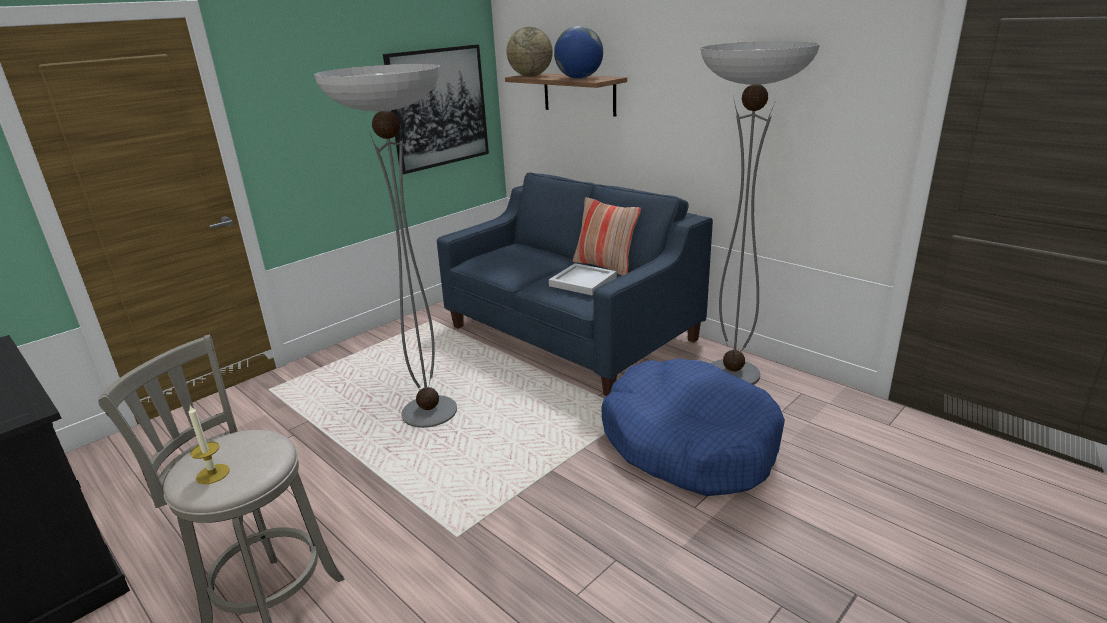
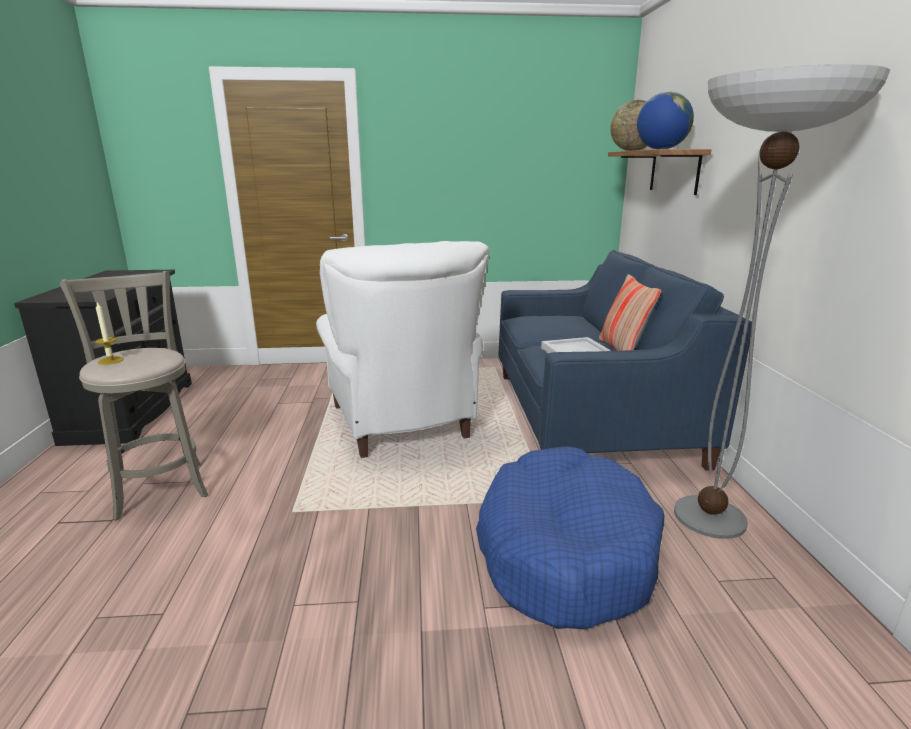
camera: 40 degrees right, 5 degrees down
floor lamp [314,64,457,428] -> white armchair [316,241,489,458]
picture [383,45,489,174] -> none

